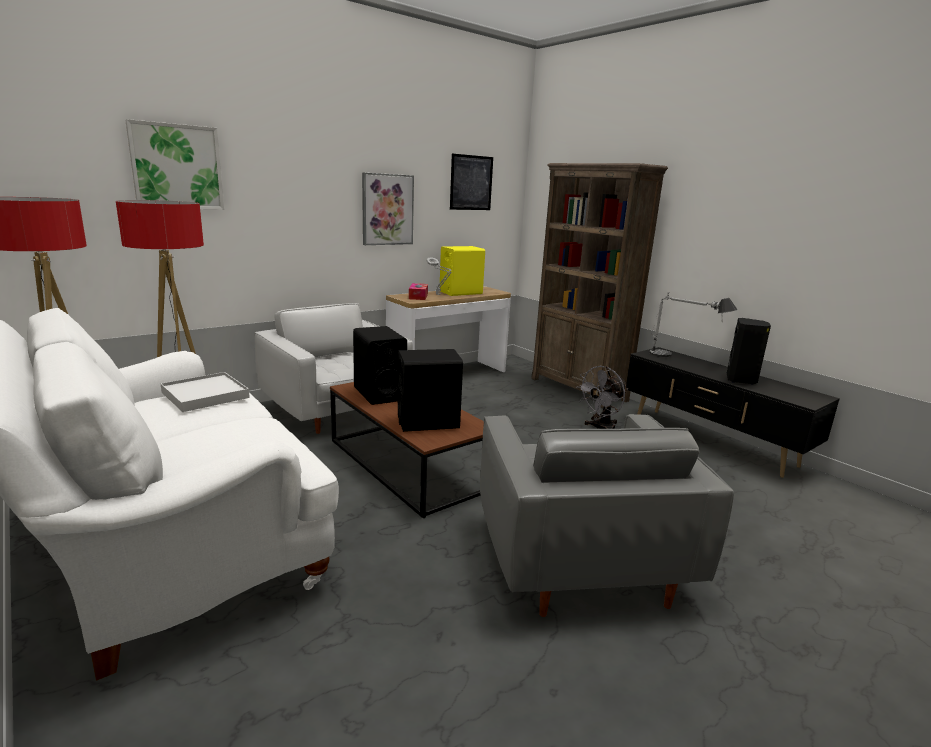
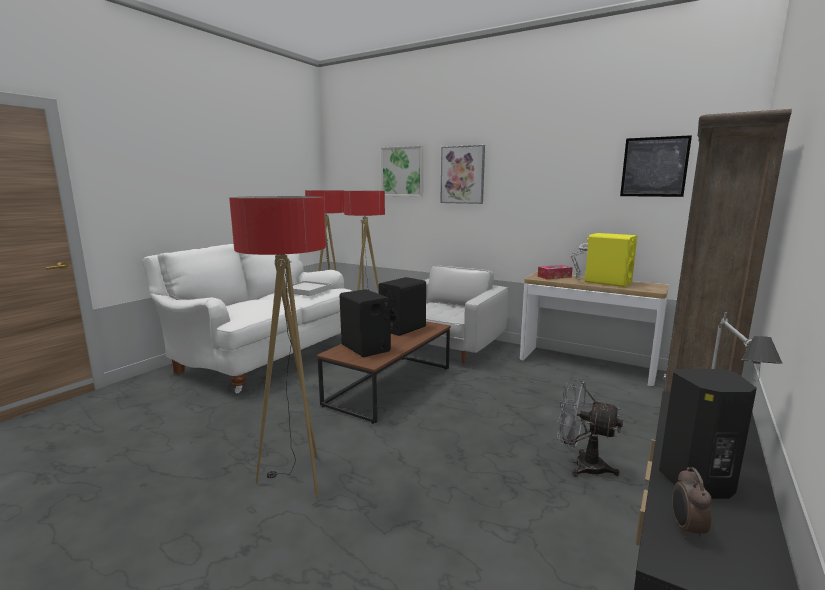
camera: 70 degrees right, 5 degrees down
picture [362,172,414,245] -> picture moved to [440,145,485,204]
grey armchair [480,414,734,617] -> floor lamp [229,196,326,498]
none -> alarm clock [672,467,712,539]

